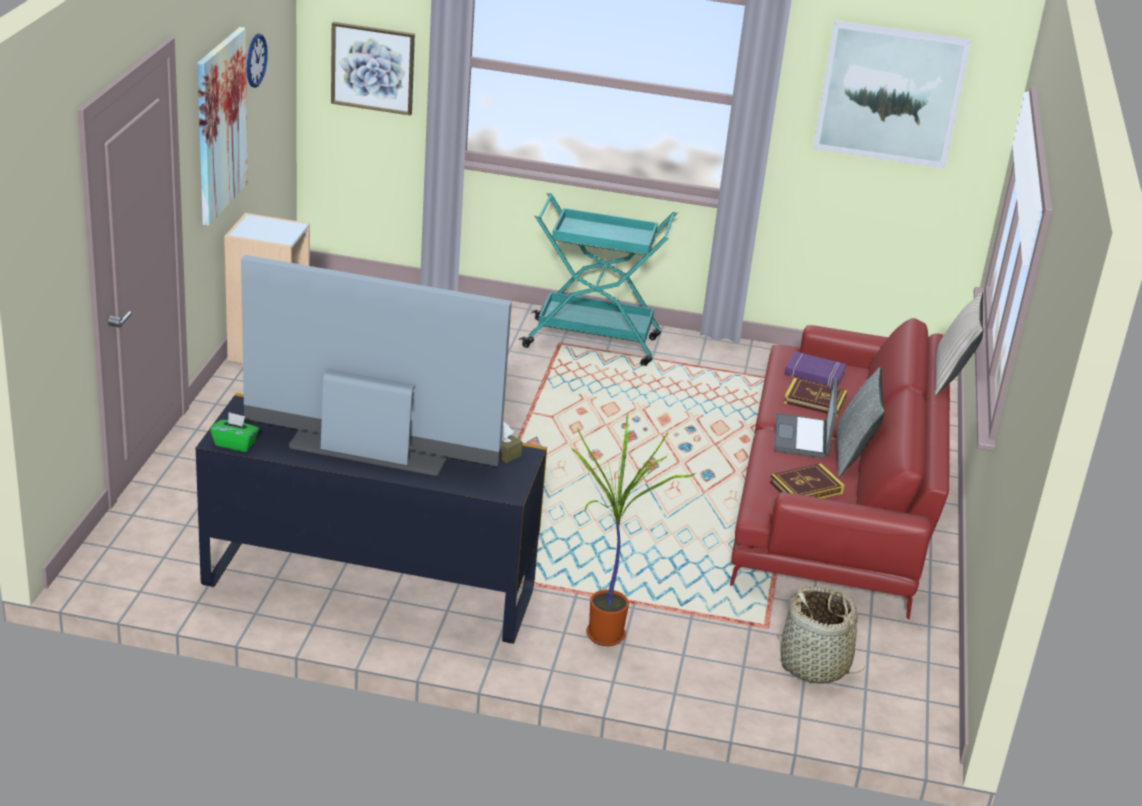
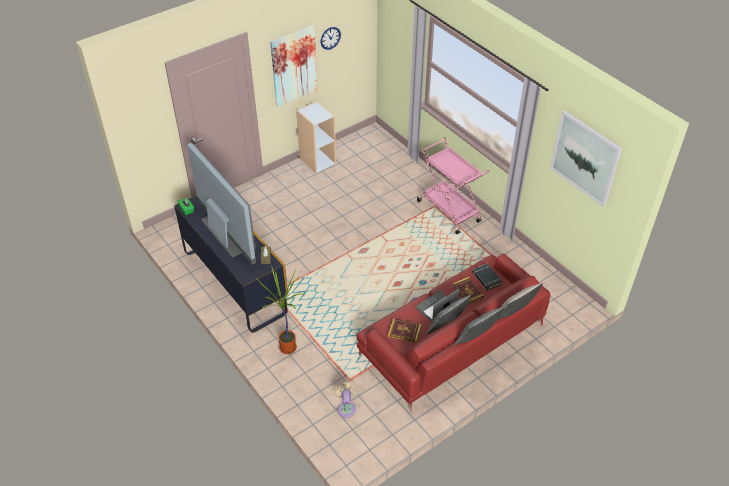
camera: 45 degrees right, 15 degrees up
picture [331,22,415,116] -> none
turquoise cart [519,193,678,366] -> pink cart [416,137,489,234]
basket [777,587,867,684] -> beige fan [333,382,359,418]
purple book [785,351,846,387] -> black book [472,264,502,291]
none -> grey pillow [454,307,505,345]

